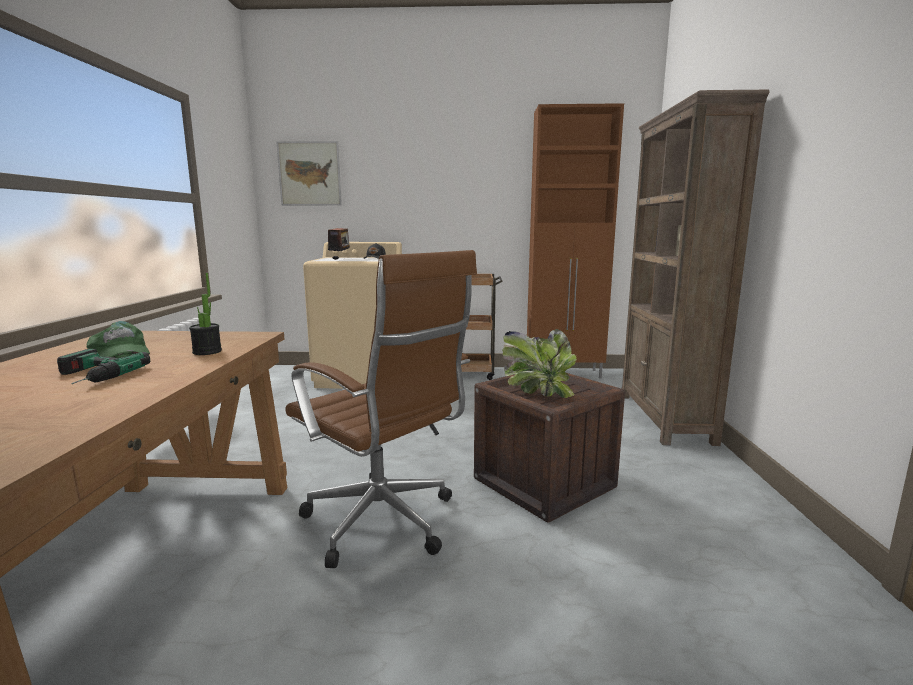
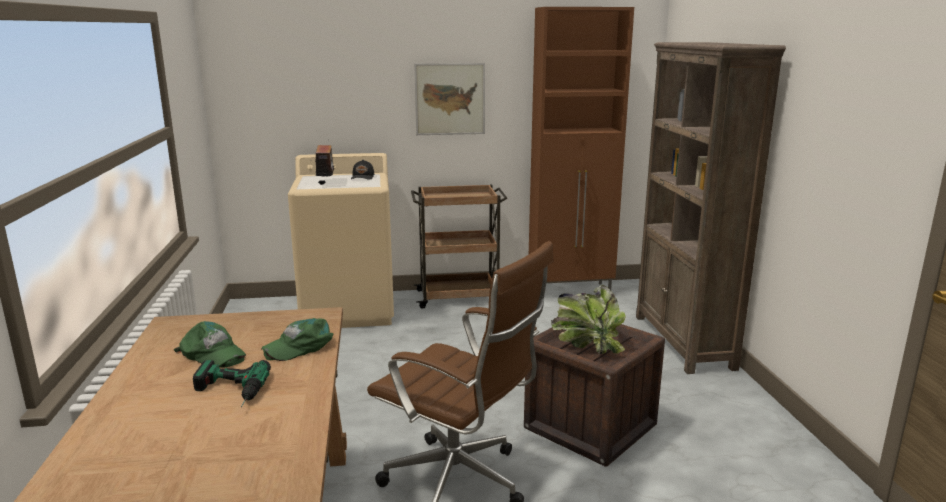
camera: 10 degrees left, 5 degrees up
potted plant [189,273,222,355] -> green cap [261,318,333,361]
picture [276,141,342,206] -> picture moved to [414,63,485,135]

